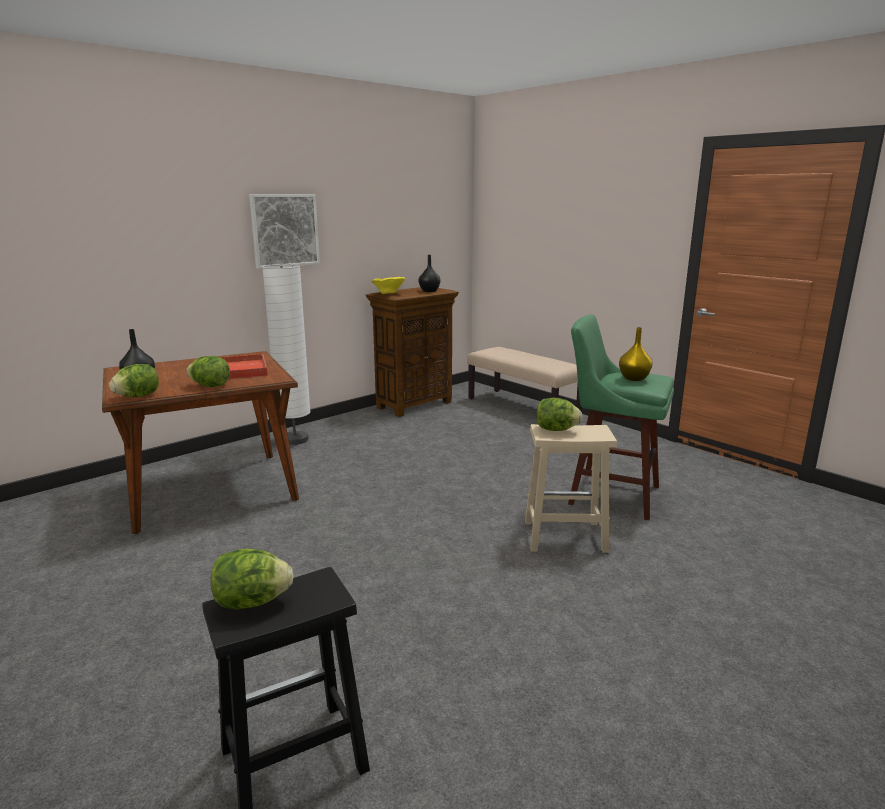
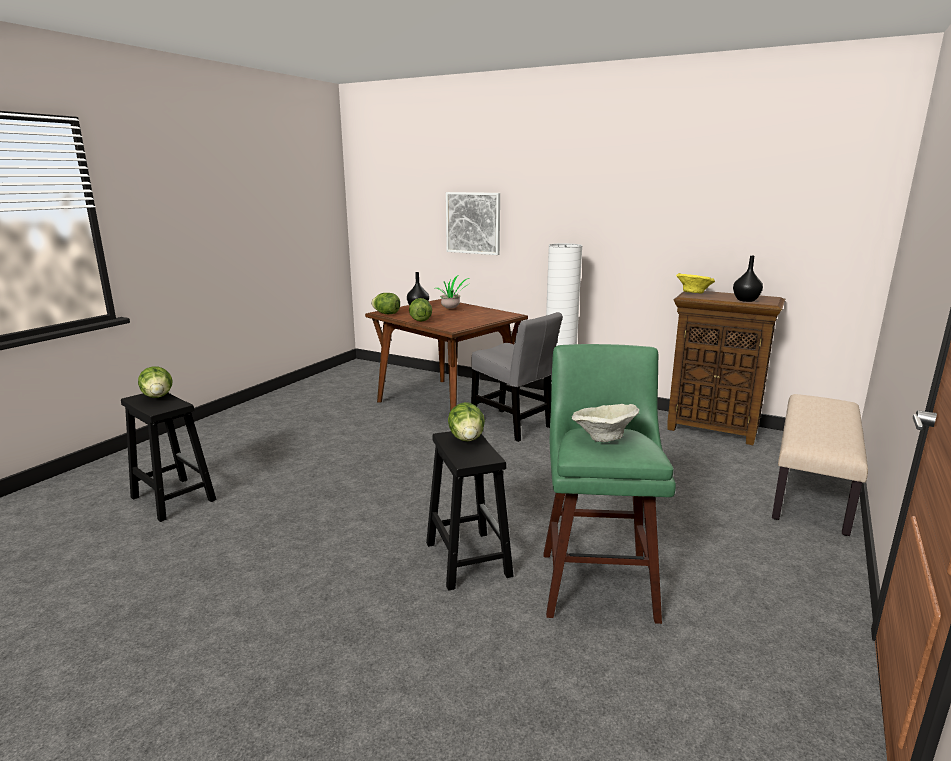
camera: 70 degrees right, 0 degrees up
red tray [221,354,268,379] -> none
picture [249,194,320,269] -> picture moved to [446,192,500,255]
beige stool [525,424,617,553] -> black stool [426,431,514,591]
yellow vase [619,327,653,381] -> beige bowl [572,404,639,442]
none -> potted plant [434,276,471,309]
none -> grey chair [471,312,563,442]

